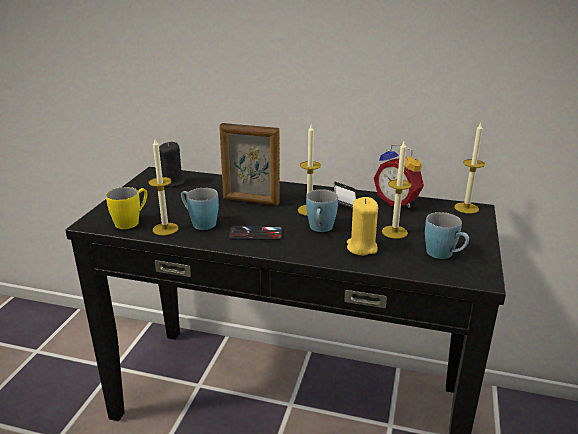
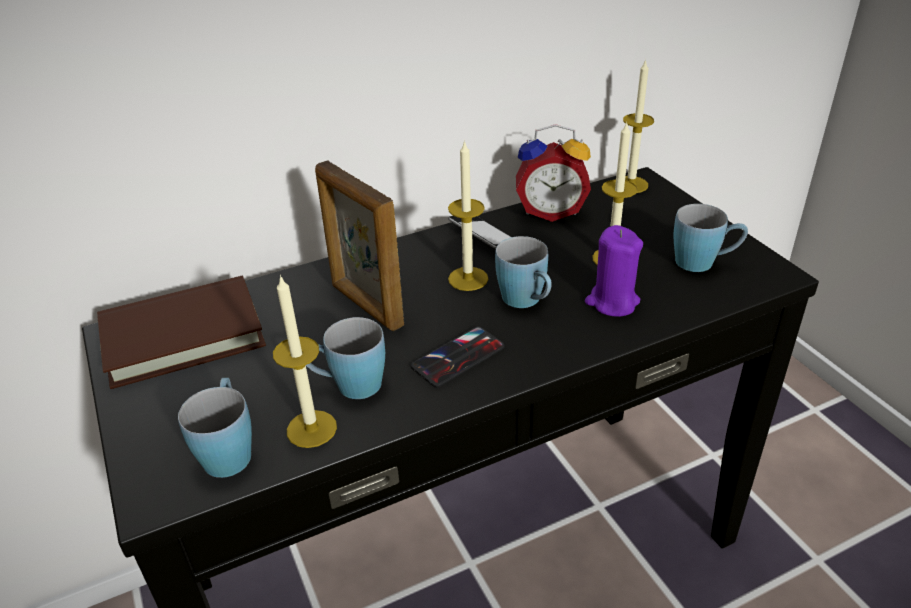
camera: 40 degrees left, 10 degrees up
yellow mug [106,187,147,229] -> blue mug [178,378,252,478]
black candle [159,142,186,187] -> brown book [97,276,266,389]
picture frame [219,123,280,205] -> picture frame turned 75 degrees clockwise [315,161,404,331]
yellow candle [347,197,378,256] -> purple candle [585,225,643,317]

